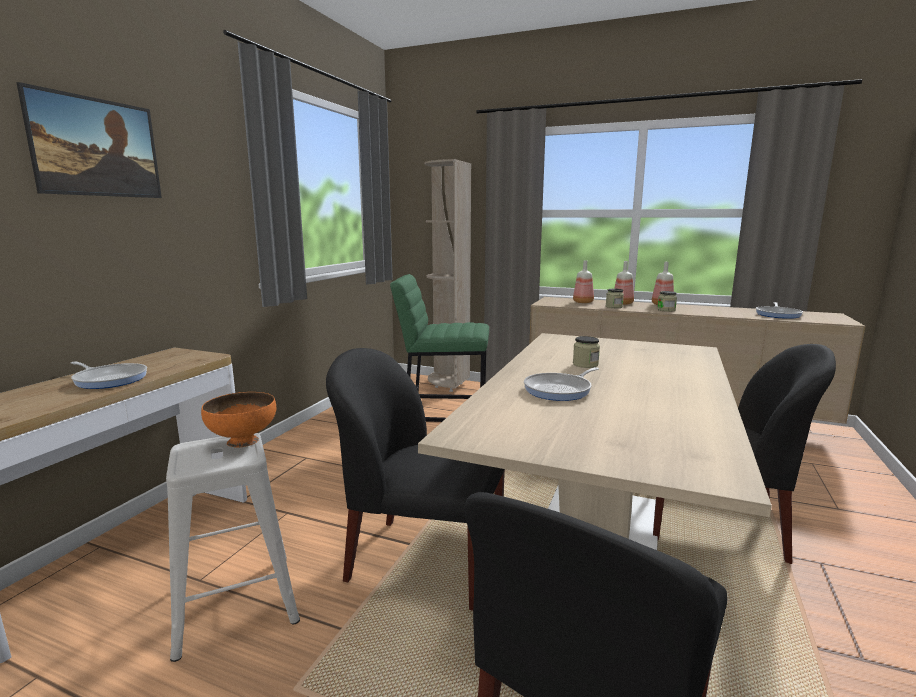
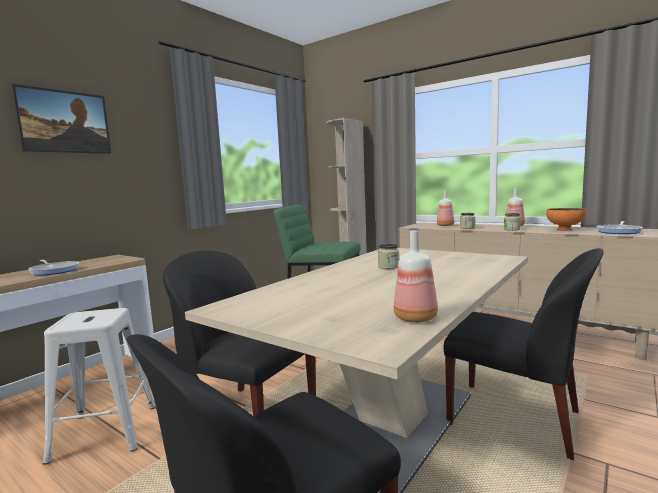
camera: 15 degrees right, 5 degrees down
orange bowl [201,392,276,448] -> orange bowl moved to [546,208,586,231]
frying pan [524,367,599,401] -> none
bottle [614,261,634,305] -> bottle moved to [394,230,438,323]

